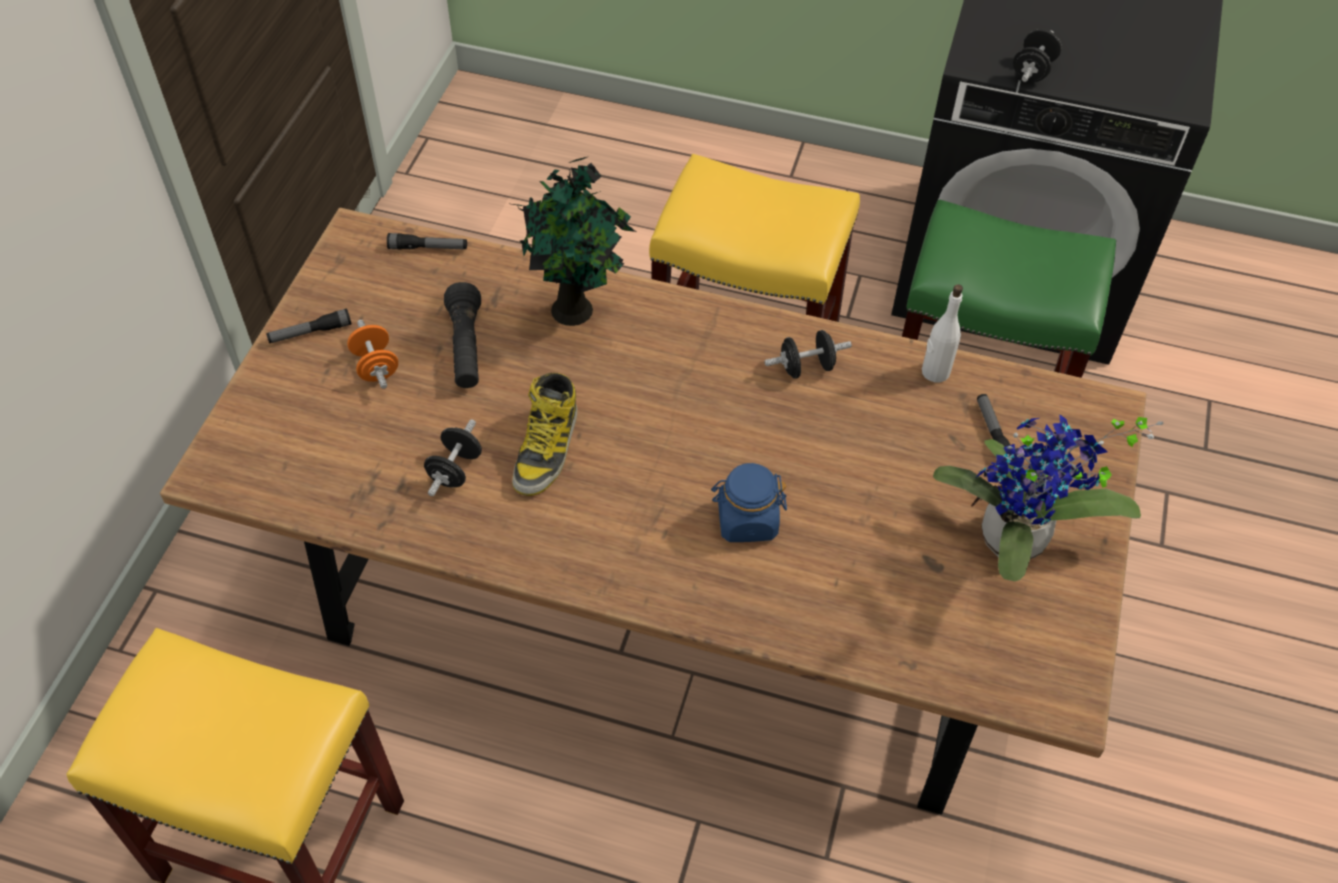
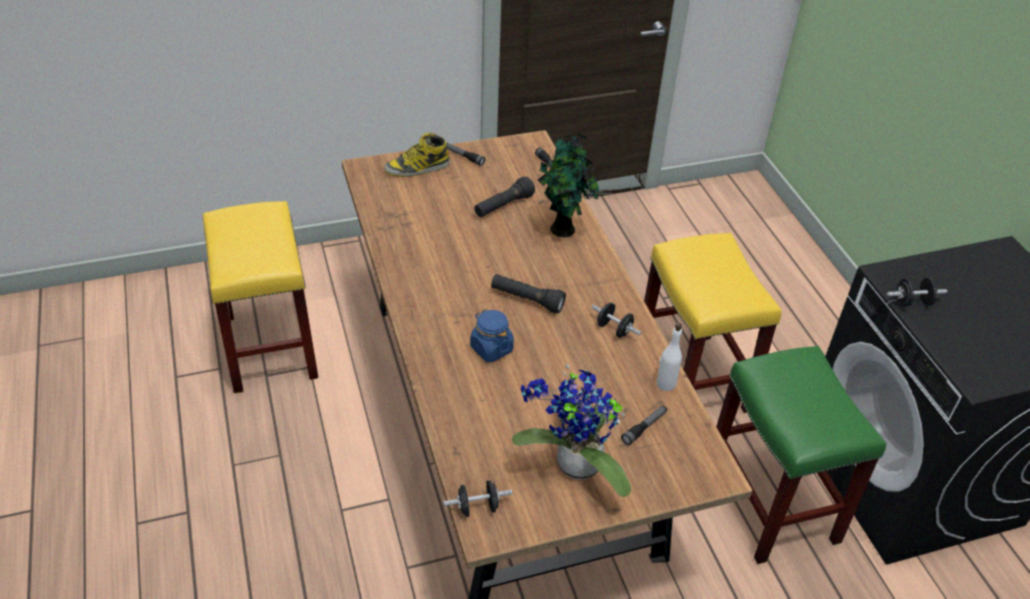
camera: 55 degrees right, 10 degrees down
orange dumbbell [347,320,398,389] -> none
black dumbbell [424,419,482,496] -> black dumbbell moved to [443,480,512,517]
boot [512,372,578,496] -> boot moved to [384,133,450,177]
none -> black flashlight [491,274,566,314]

